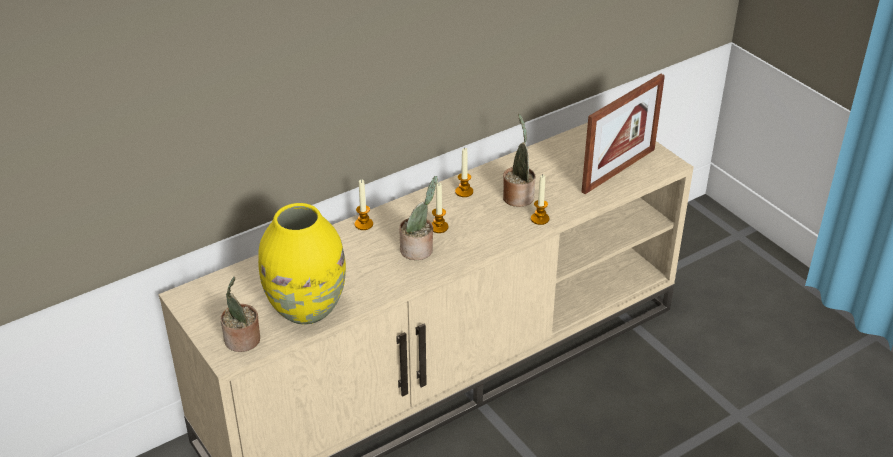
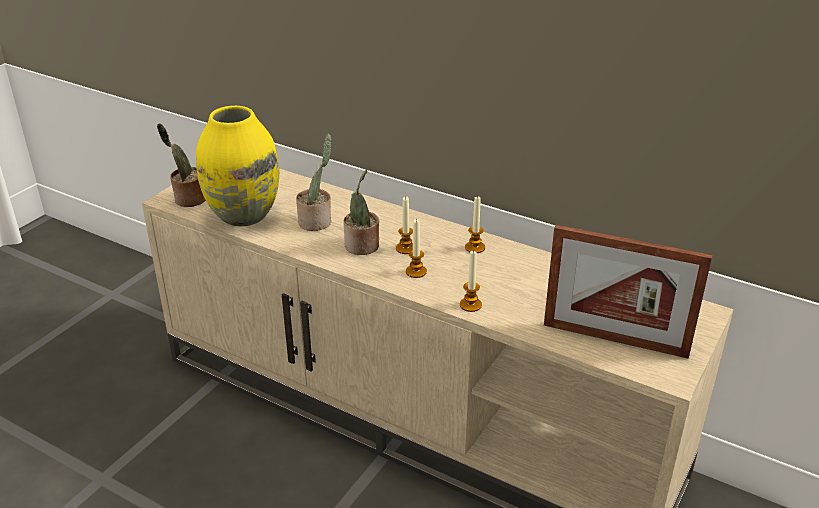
camera: 65 degrees right, 5 degrees down
candle [355,179,373,230] -> candle moved to [406,218,427,278]
potted plant [503,114,535,207] -> potted plant moved to [296,133,331,231]

